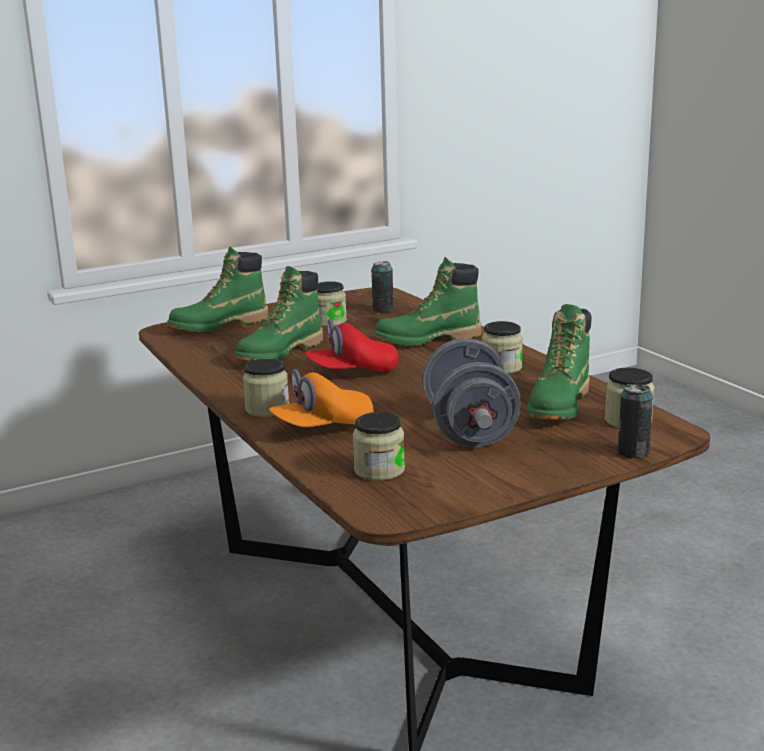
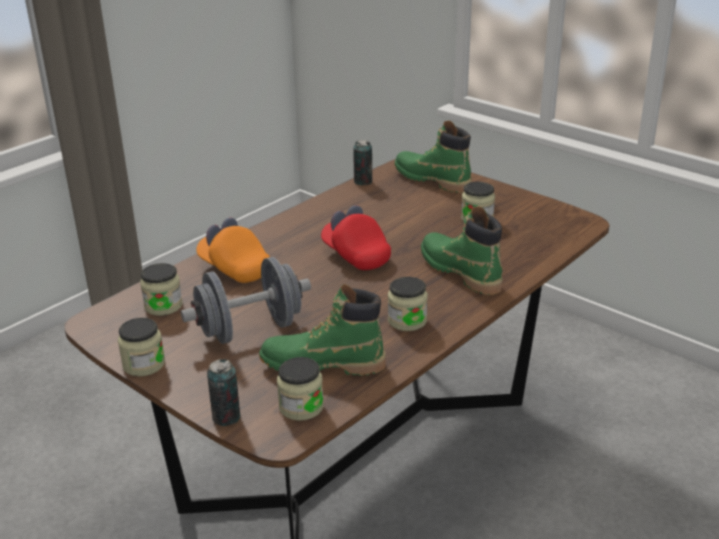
camera: 70 degrees right, 10 degrees up
green boot [234,266,323,361] -> none
jar [243,359,289,417] -> jar moved to [118,318,165,377]
can [371,261,393,313] -> can moved to [353,140,372,185]

